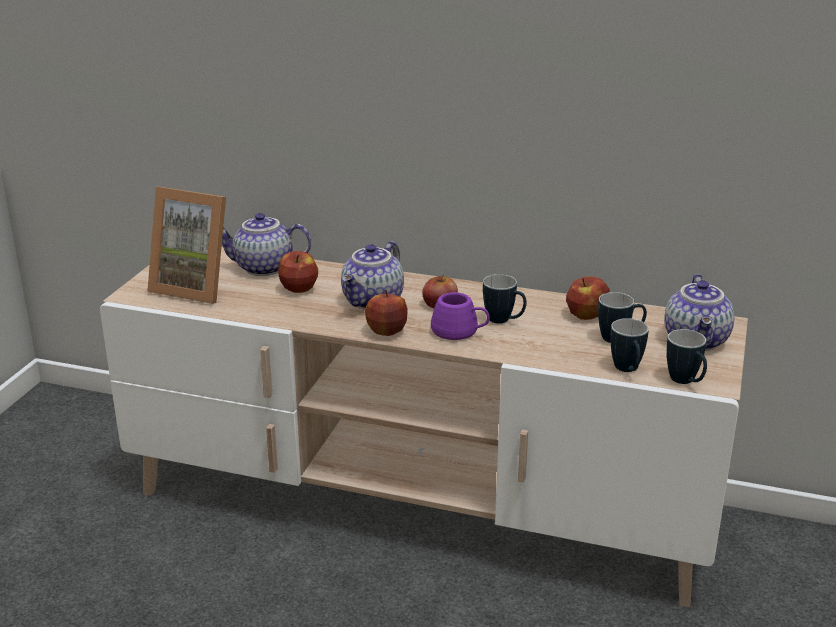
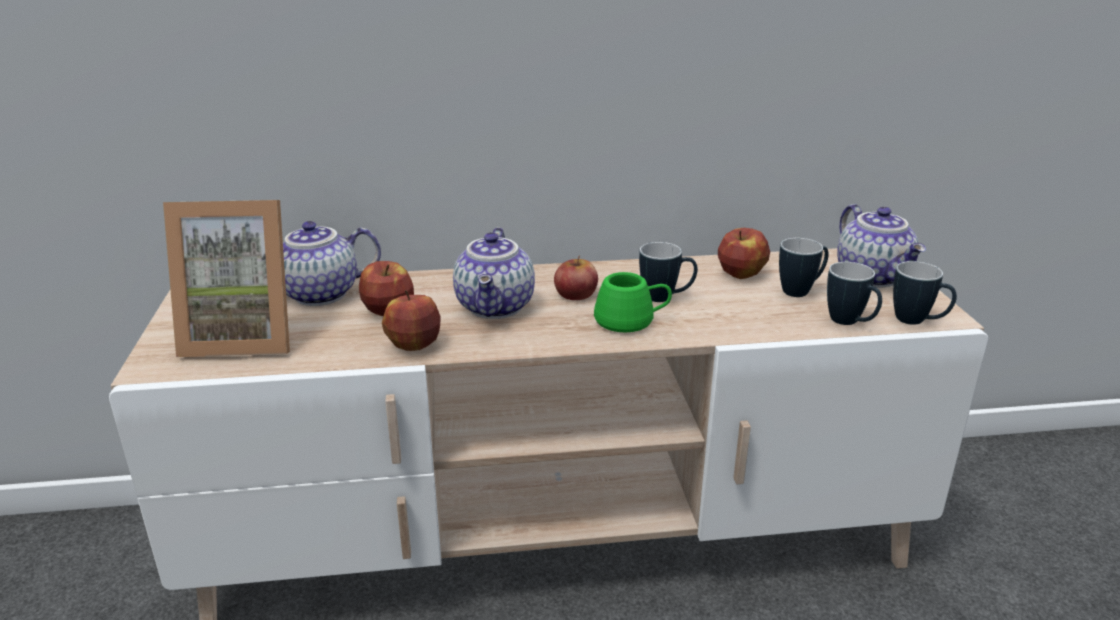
camera: 25 degrees left, 0 degrees up
apple [365,290,408,336] -> apple moved to [382,290,440,351]
purple mug [431,292,490,340] -> green mug [594,272,672,332]

